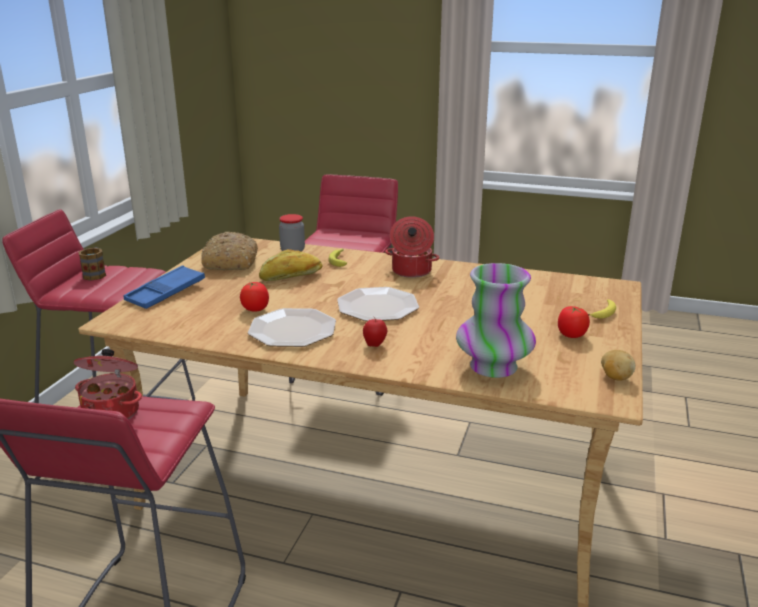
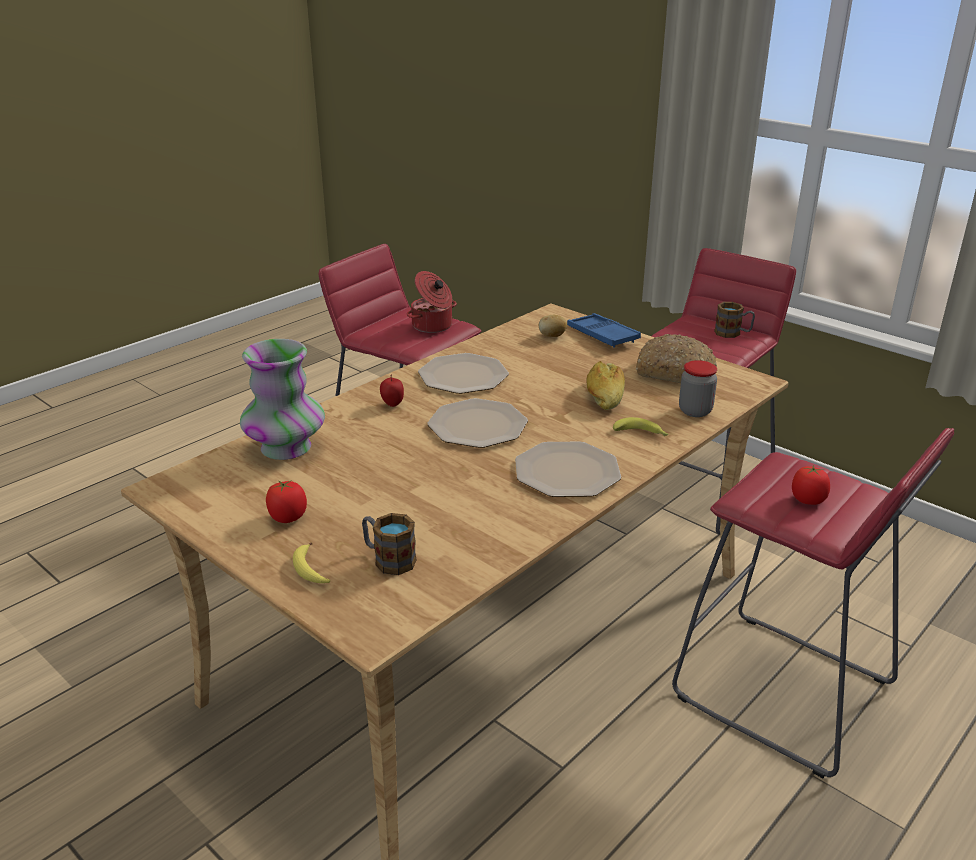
camera: 115 degrees right, 5 degrees up
tomato [240,282,269,312] -> tomato moved to [792,465,830,505]
cooking pot [385,216,439,278] -> plate [515,442,621,497]
potato [601,350,635,381] -> potato moved to [539,315,567,337]
none -> mug [362,513,417,575]

